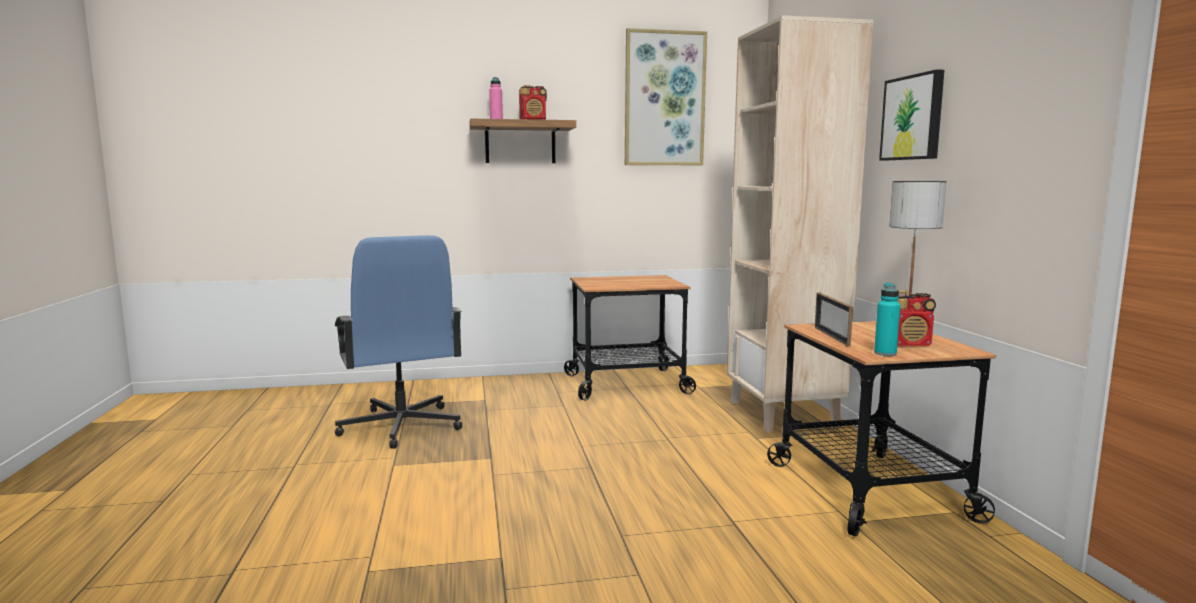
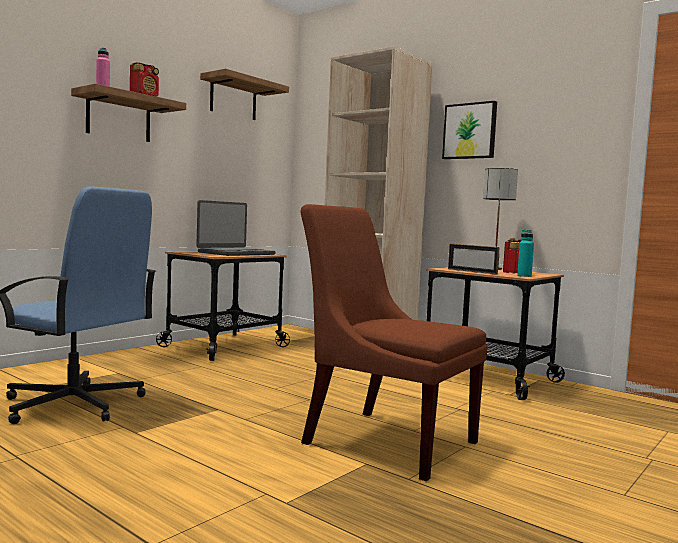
camera: 40 degrees left, 5 degrees down
picture [625,28,707,165] -> shelf [200,69,289,120]
none -> laptop [196,200,276,256]
none -> brown chair [300,204,487,481]

